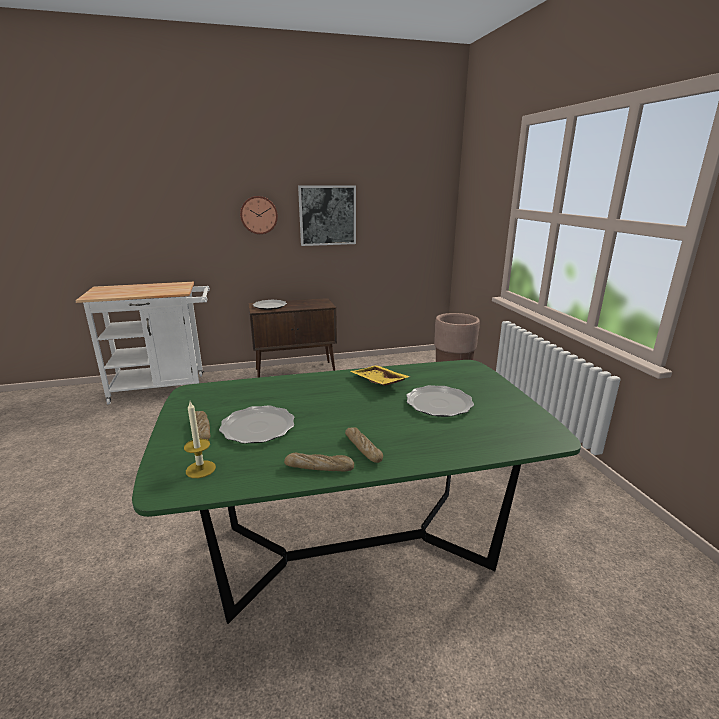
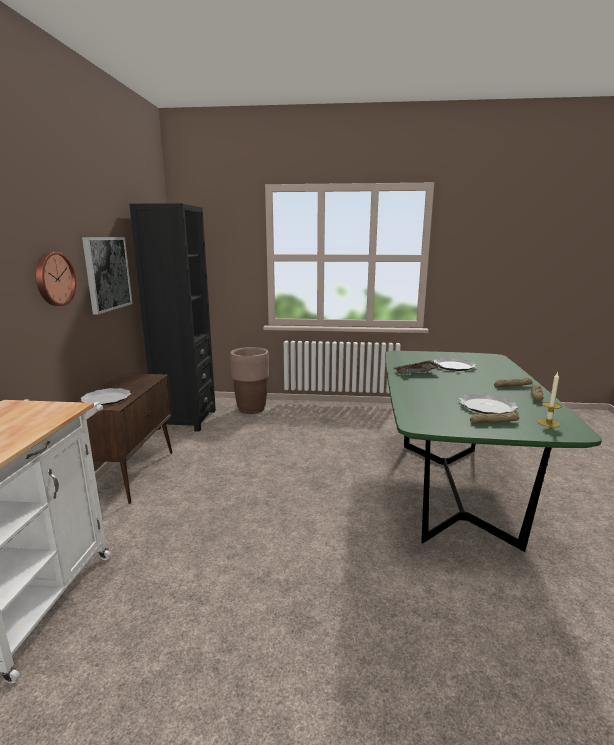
camera: 70 degrees left, 5 degrees down
yellow tray [350,365,410,386] -> black tray [394,360,441,374]
none -> black bookcase [129,203,216,432]

